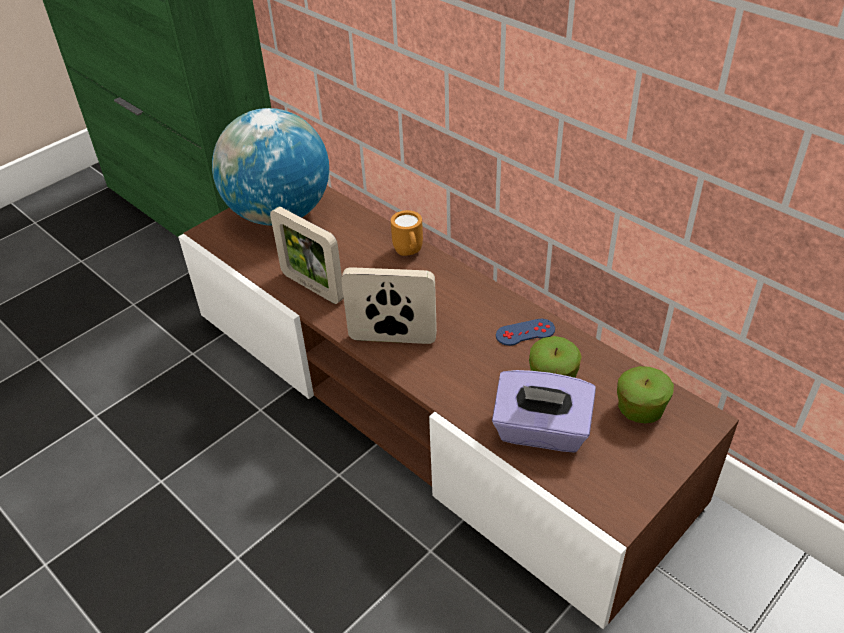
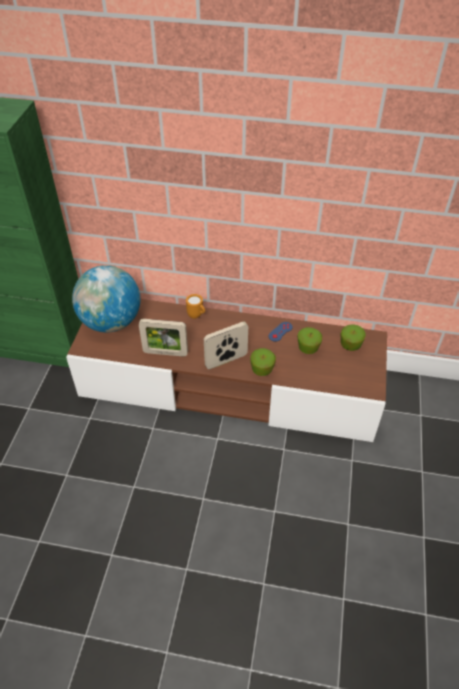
camera: 35 degrees left, 5 degrees up
purple tissue box [492,370,596,452] -> none
none -> apple [250,348,276,376]

